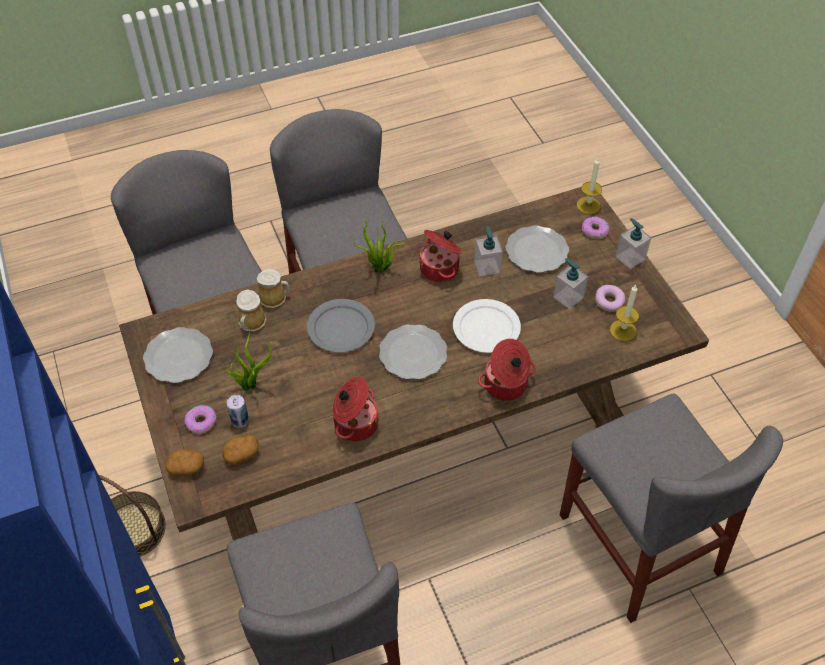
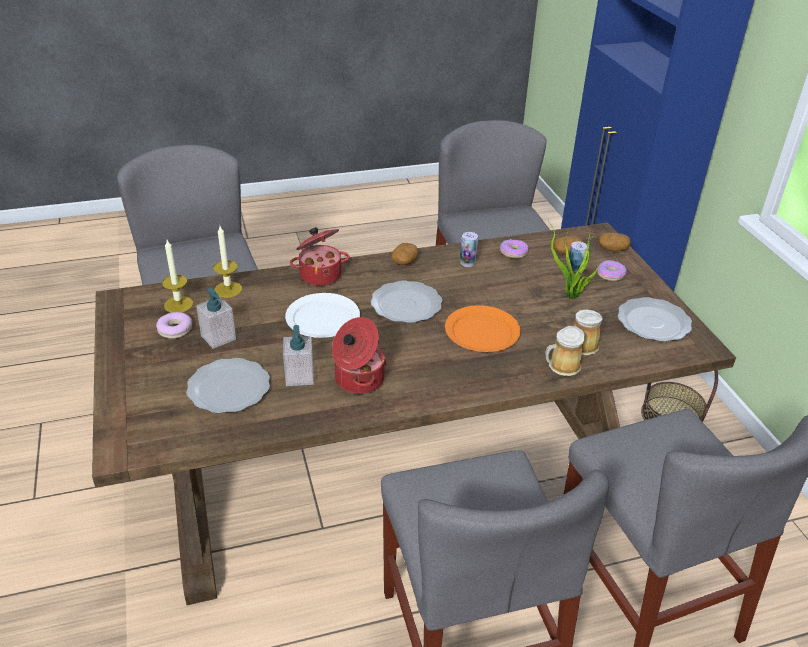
camera: 175 degrees left, 15 degrees down
grey plate [307,299,375,353] -> orange plate [445,305,520,352]
cooking pot [333,377,379,441] -> can [460,232,478,267]
potted plant [353,216,407,273] -> none
candle [577,158,602,214] -> candle moved to [213,226,242,298]
donut [582,216,609,239] -> donut moved to [500,239,529,259]
soap dispenser [615,218,651,269] -> none
none -> potato [391,243,418,265]

